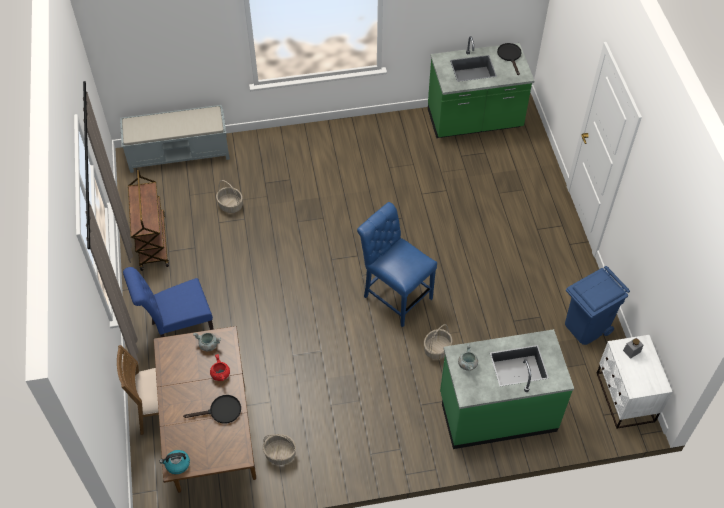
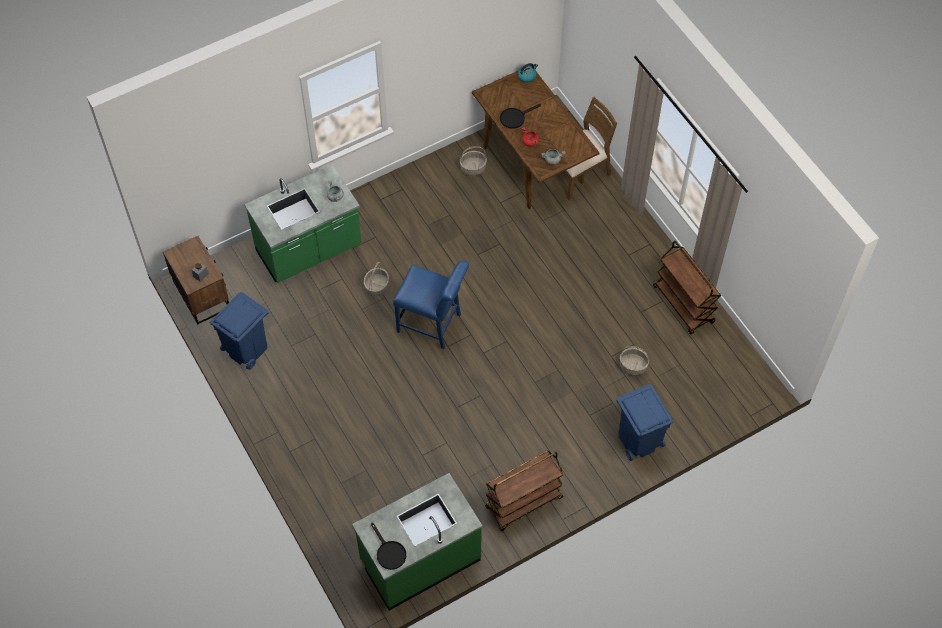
camera: 160 degrees right, 5 degrees up
grey bench [120,105,230,173] -> none
blue chair [123,267,214,337] -> none
white nightstand [597,335,673,429] -> brown nightstand [163,236,229,324]
none -> brown cart [485,451,564,531]
none -> blue trash can [616,384,673,461]

